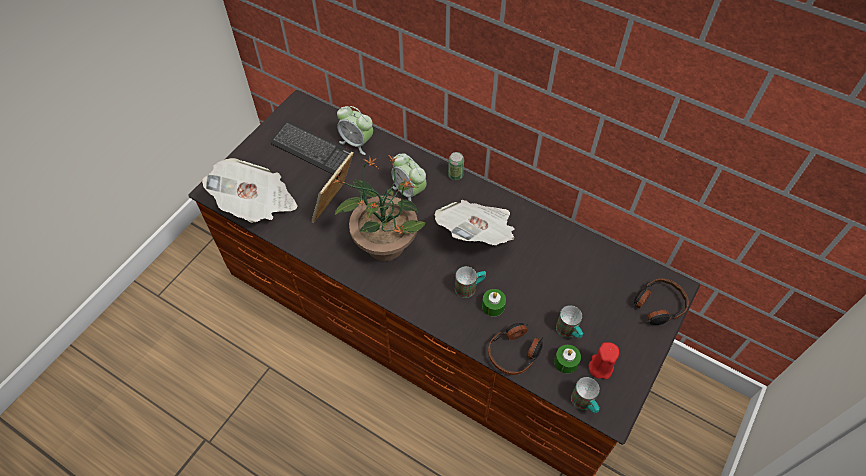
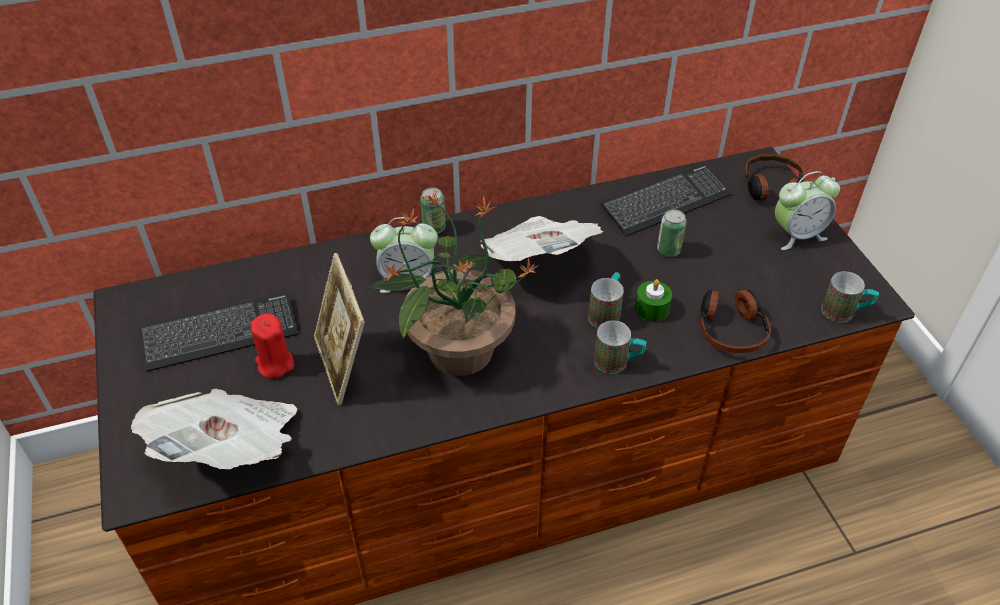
camera: 50 degrees left, 10 degrees down
alarm clock [337,106,373,155] -> alarm clock moved to [775,171,840,250]
green candle [554,345,581,374] -> none
mug [556,305,583,338] -> mug moved to [594,320,647,374]
red candle [589,342,619,379] -> red candle moved to [250,313,294,379]
none -> keyboard [601,163,731,236]
none -> can [657,209,687,257]

